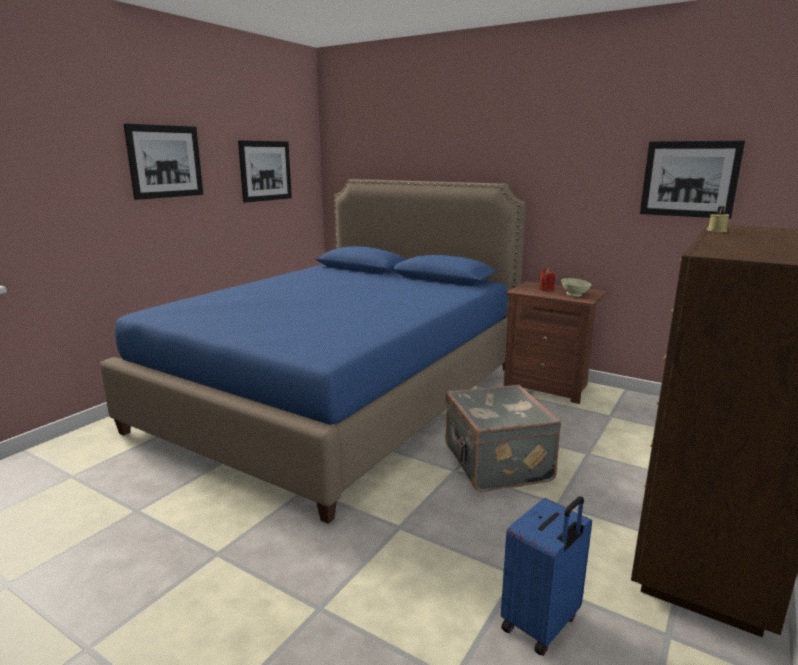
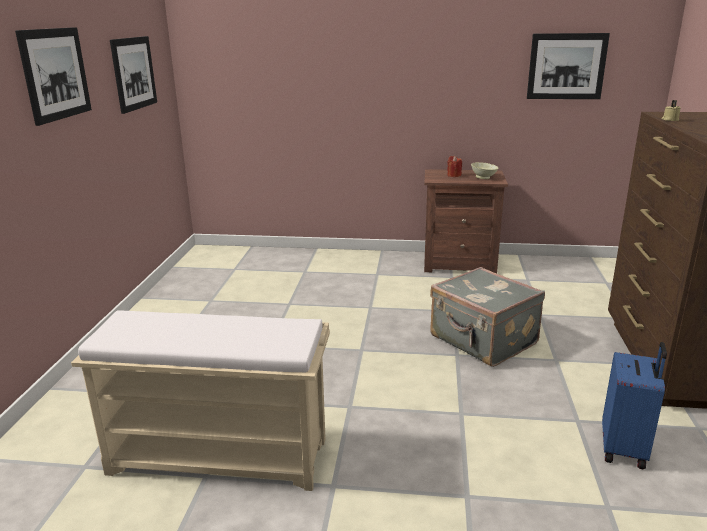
camera: 25 degrees left, 5 degrees up
blue bed [100,179,526,524] -> none
none -> beige bench [71,310,330,491]

